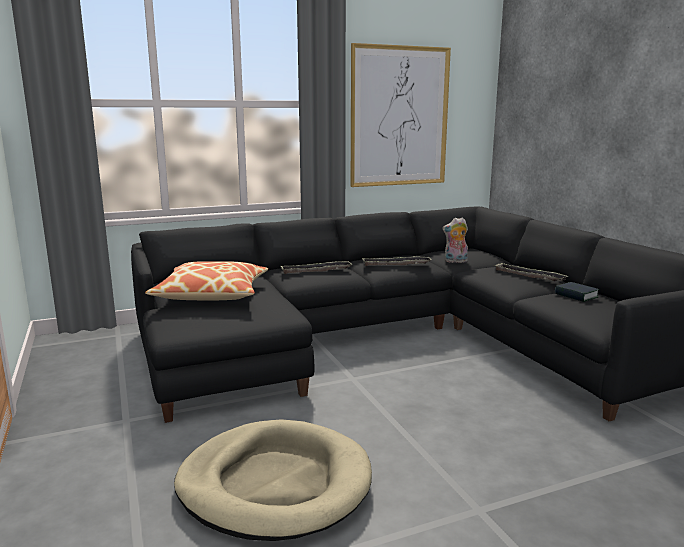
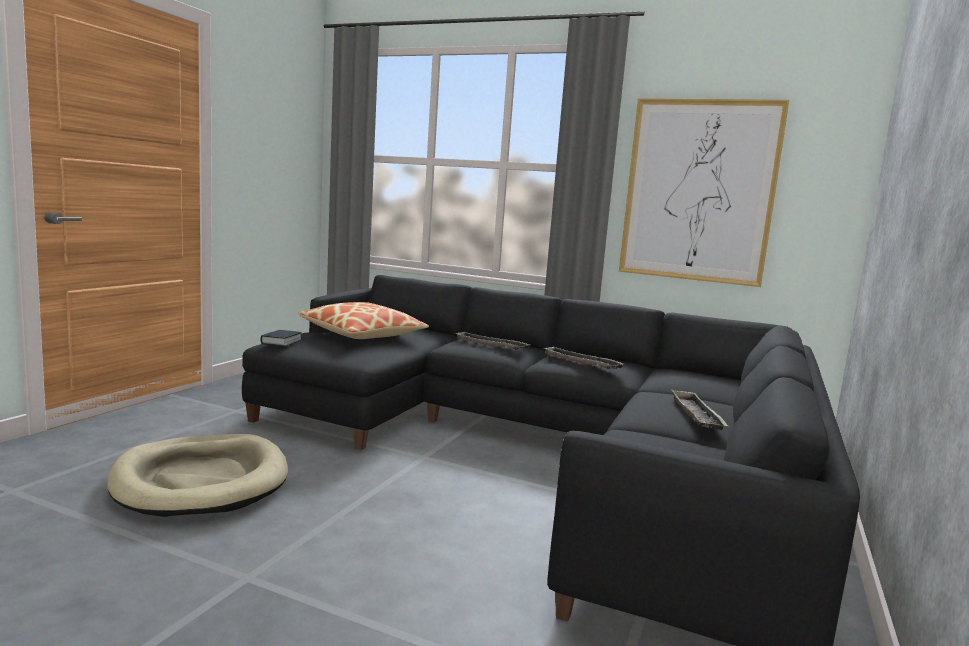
camera: 45 degrees right, 5 degrees down
plush toy [443,217,468,263] -> none
book [555,282,599,302] -> book moved to [261,330,302,346]

